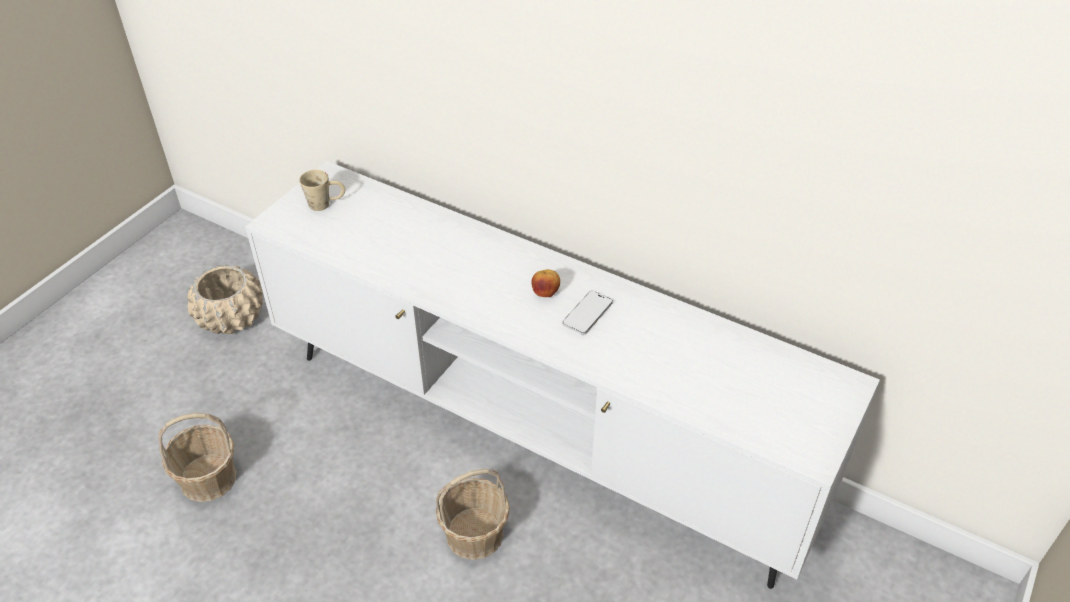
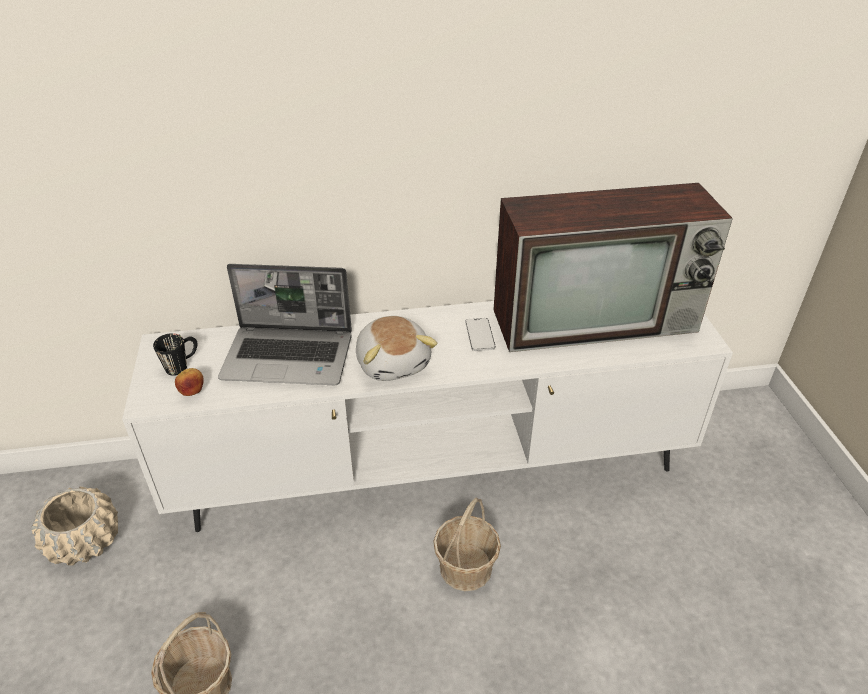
camera: 40 degrees left, 5 degrees down
beige mug [299,170,345,211] -> black mug [153,333,198,376]
apple [532,269,560,297] -> apple moved to [175,368,204,396]
none -> laptop [218,264,352,385]
none -> plush toy [356,316,438,381]
none -> television [494,183,733,352]

